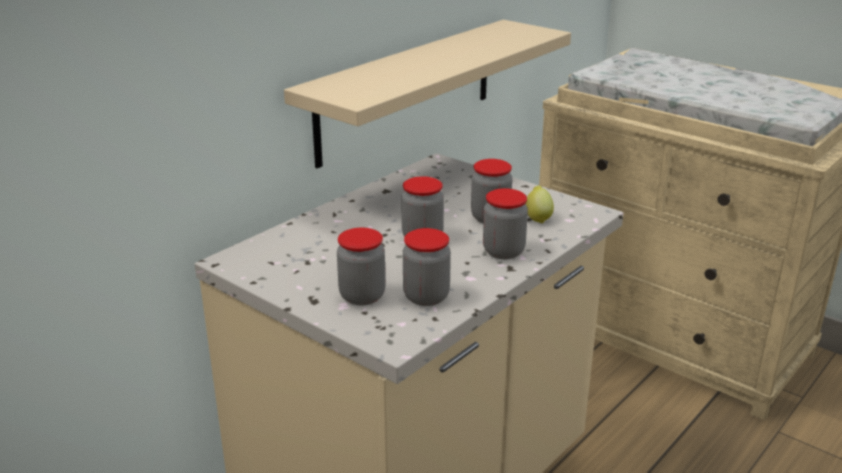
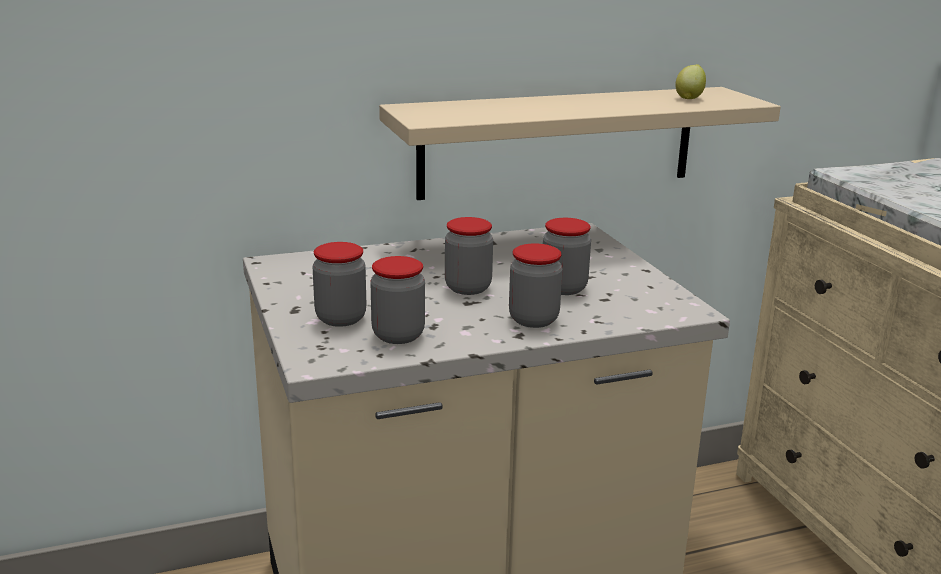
camera: 30 degrees right, 5 degrees down
lemon [526,185,554,223] -> lemon moved to [675,64,706,99]

